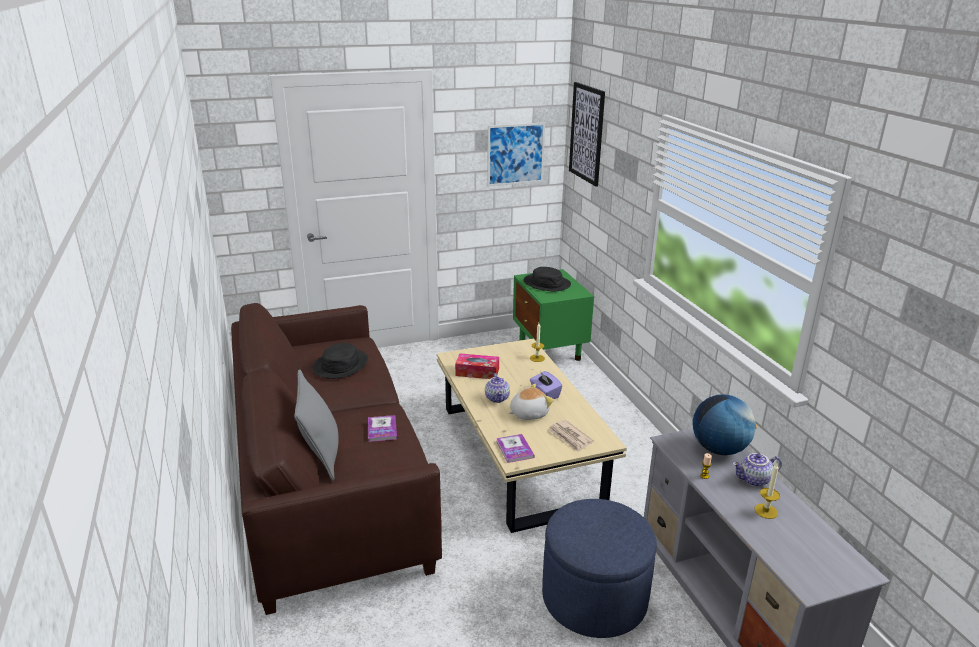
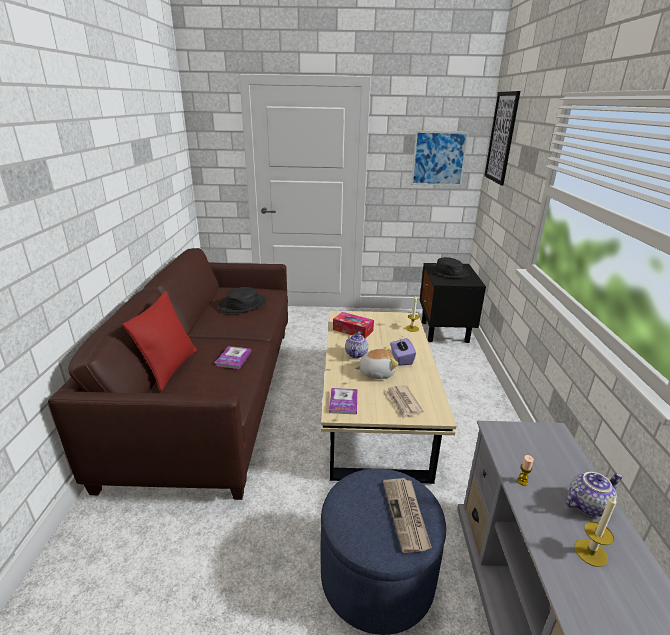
camera: 20 degrees right, 0 degrees up
grey pillow [294,369,339,480] -> red pillow [122,291,197,392]
green nightstand [513,269,594,361] -> black nightstand [420,263,486,343]
globe [692,394,757,455] -> none
teapot [733,453,782,487] -> teapot turned 150 degrees clockwise [566,472,623,516]
none -> newspaper [383,478,432,553]

